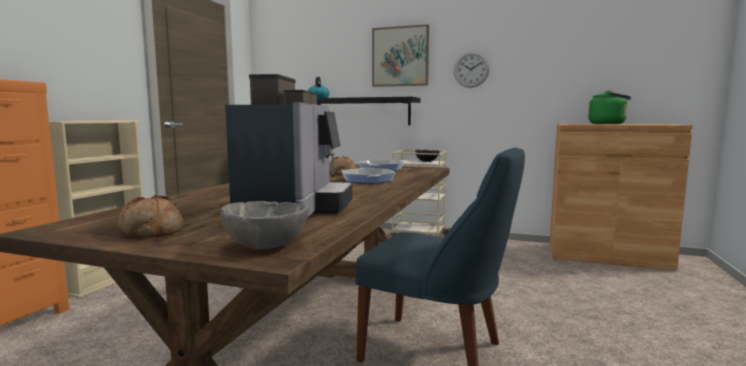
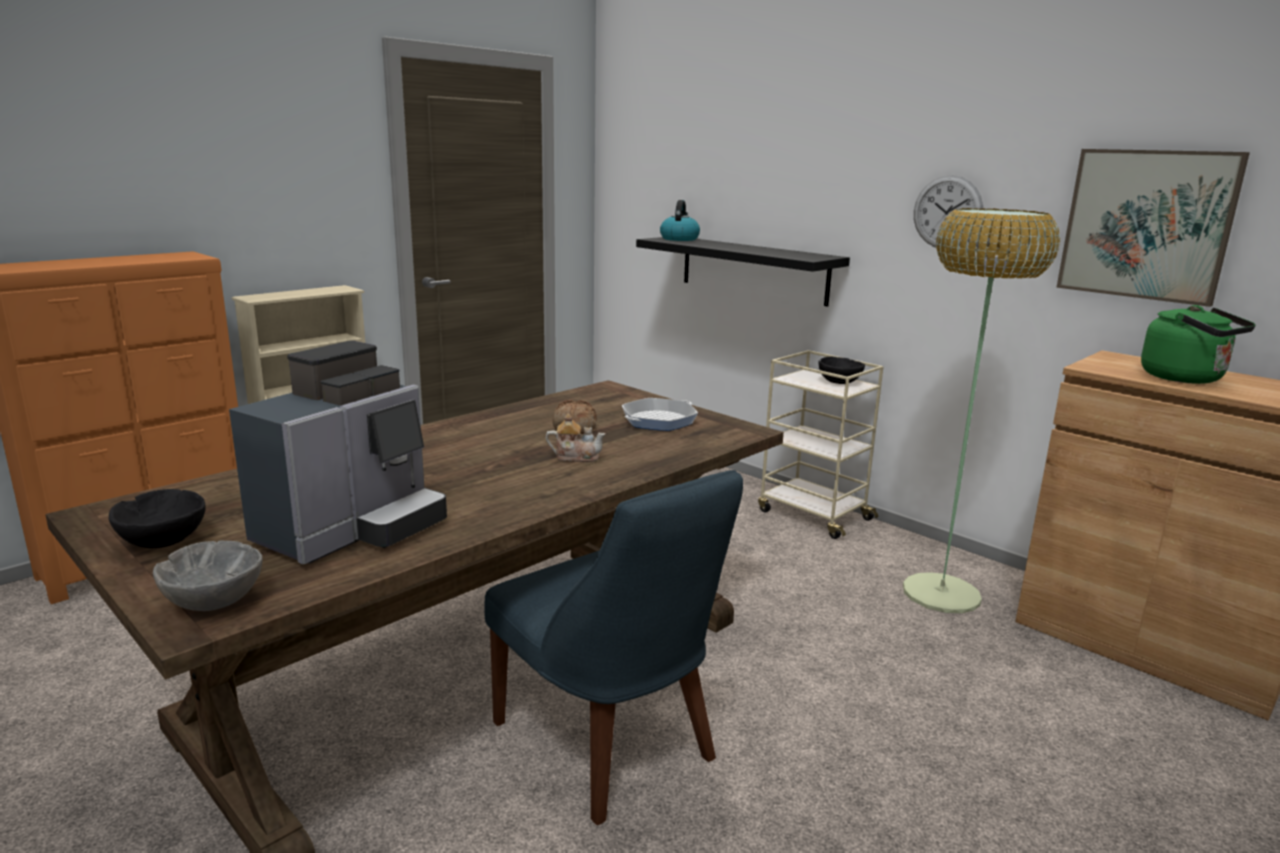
camera: 25 degrees right, 10 degrees up
bread [118,195,183,238] -> black bowl [109,489,206,548]
frying pan [341,168,396,184] -> teapot [546,414,606,462]
picture [372,25,429,87] -> picture moved to [1056,149,1250,307]
none -> floor lamp [903,208,1060,613]

